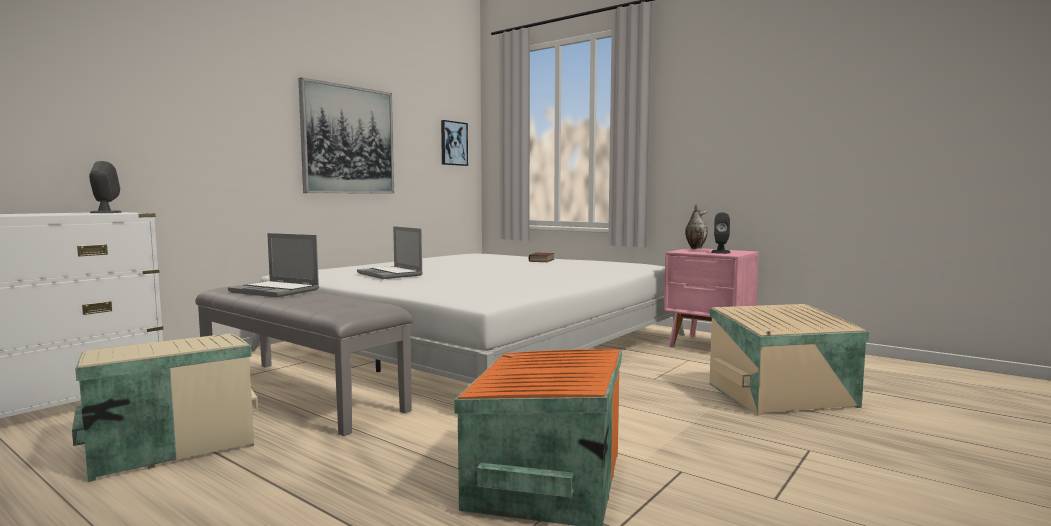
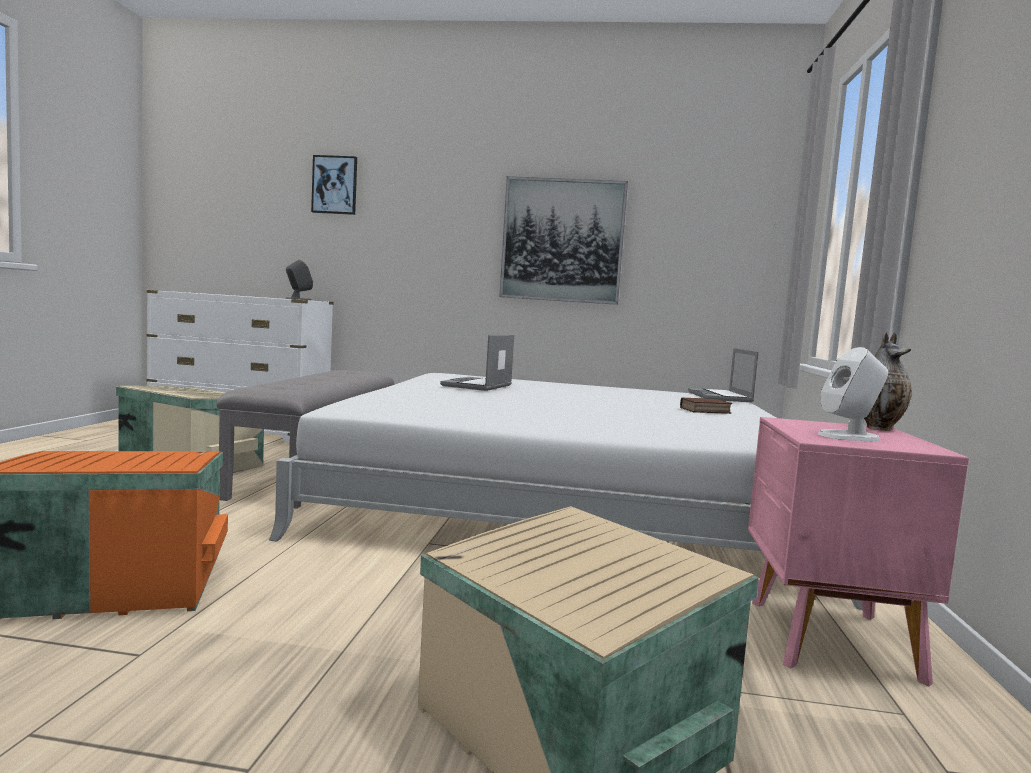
camera: 60 degrees right, 0 degrees up
laptop [228,233,319,297] -> laptop moved to [688,348,759,402]
picture [441,120,468,166] -> picture moved to [311,155,357,215]
black speaker [712,213,731,254] -> white speaker [818,347,888,441]

